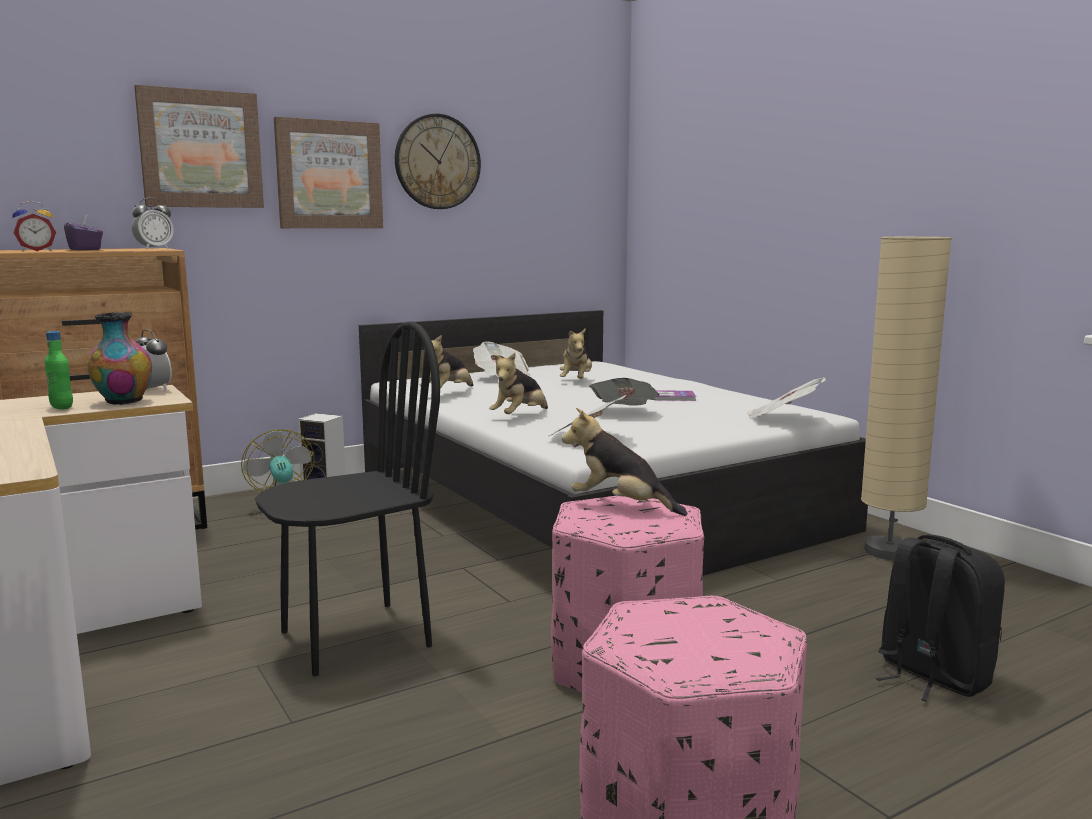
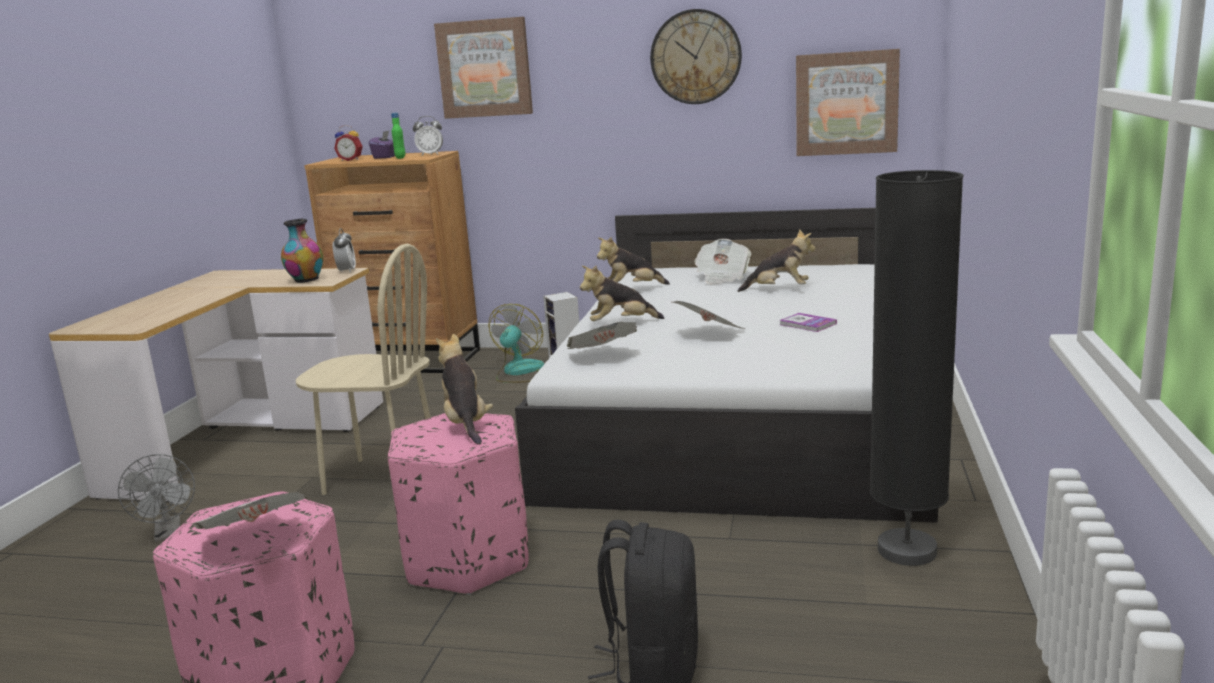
camera: 45 degrees right, 5 degrees up
green bottle [45,331,73,409] -> green bottle moved to [391,113,406,159]
black chair [255,321,440,676] -> beige chair [296,243,431,495]
picture [274,117,383,228] -> picture moved to [796,49,900,156]
plush toy [560,328,592,379] -> plush toy turned 135 degrees counterclockwise [738,229,816,292]
newspaper [746,378,826,418] -> newspaper moved to [192,492,308,529]
beige floor lamp [861,237,952,560] -> black floor lamp [870,170,964,566]
none -> grey fan [118,454,195,542]

